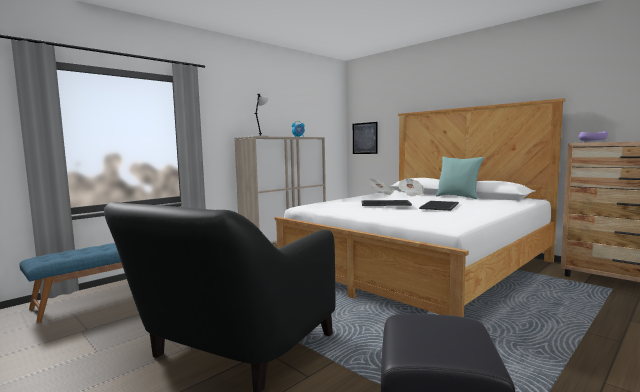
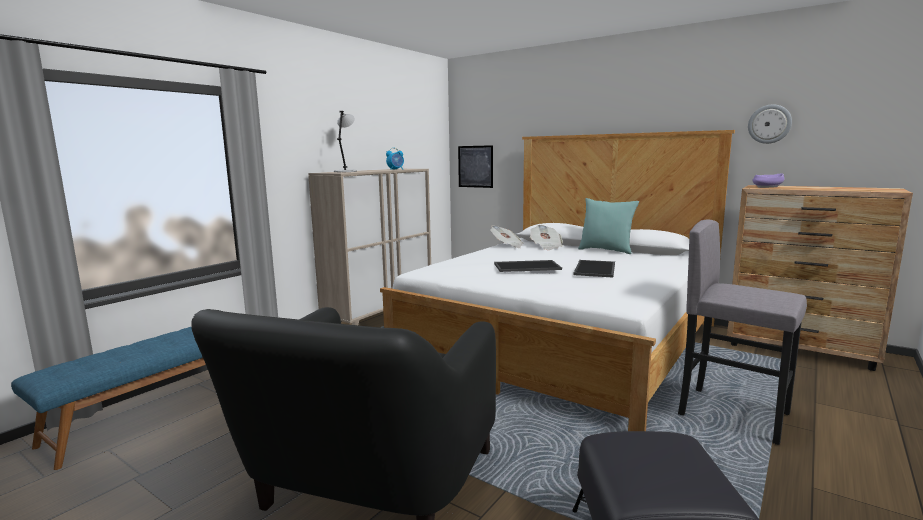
camera: 10 degrees left, 5 degrees up
none -> grey stool [678,219,807,445]
none -> wall clock [748,104,792,144]

